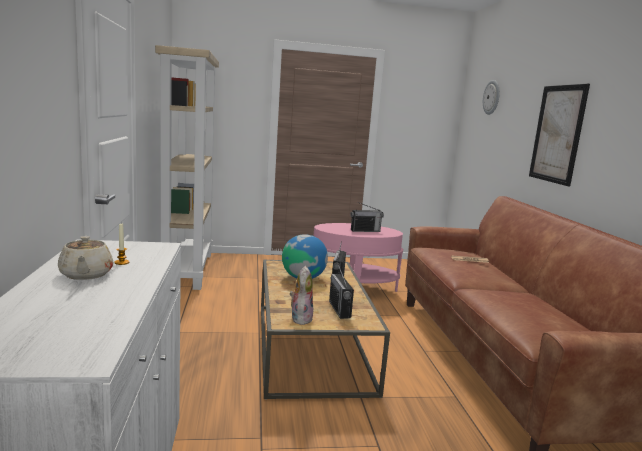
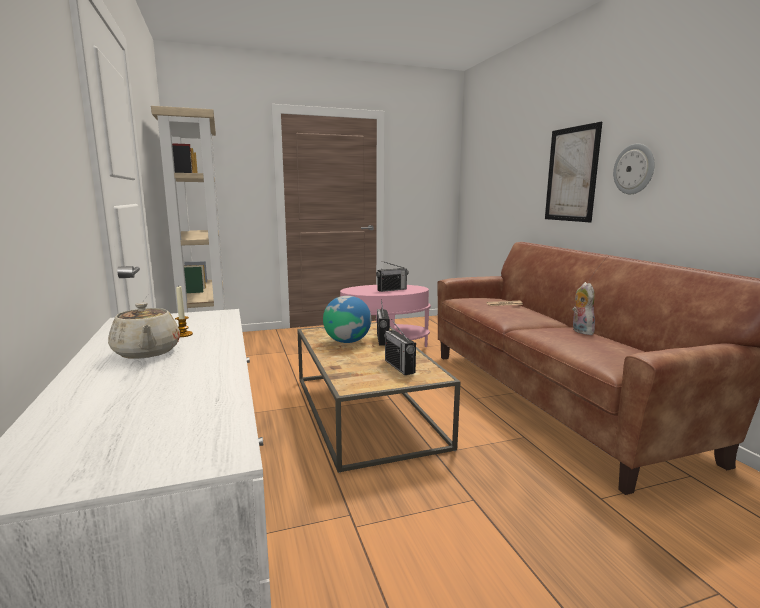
camera: 10 degrees left, 0 degrees up
plush toy [290,266,313,325] -> plush toy moved to [572,282,595,335]
wall clock [483,80,500,115] -> wall clock moved to [613,144,655,194]

